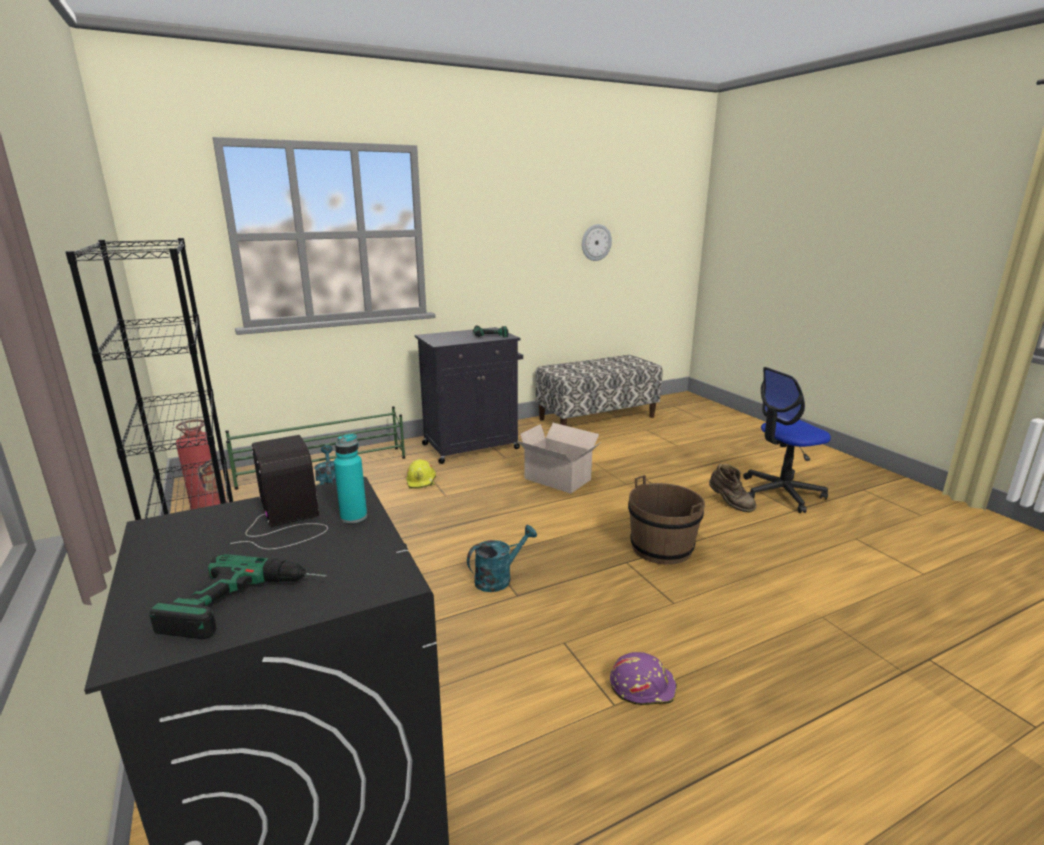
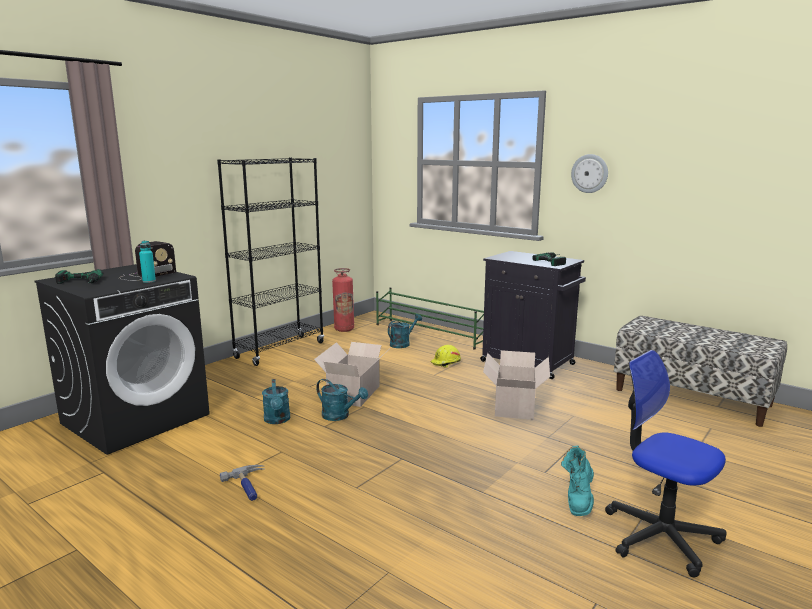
camera: 65 degrees right, 5 degrees down
wall clock [582,224,612,261] -> wall clock moved to [571,154,608,193]
purple hard hat [610,652,677,705] -> hammer [220,465,265,501]
brown bucket [628,475,705,565] -> none
brown boot [709,464,757,512] -> turquoise boot [561,445,594,516]
none -> turquoise watering can [262,379,290,424]
none -> cardboard box [314,342,388,407]

